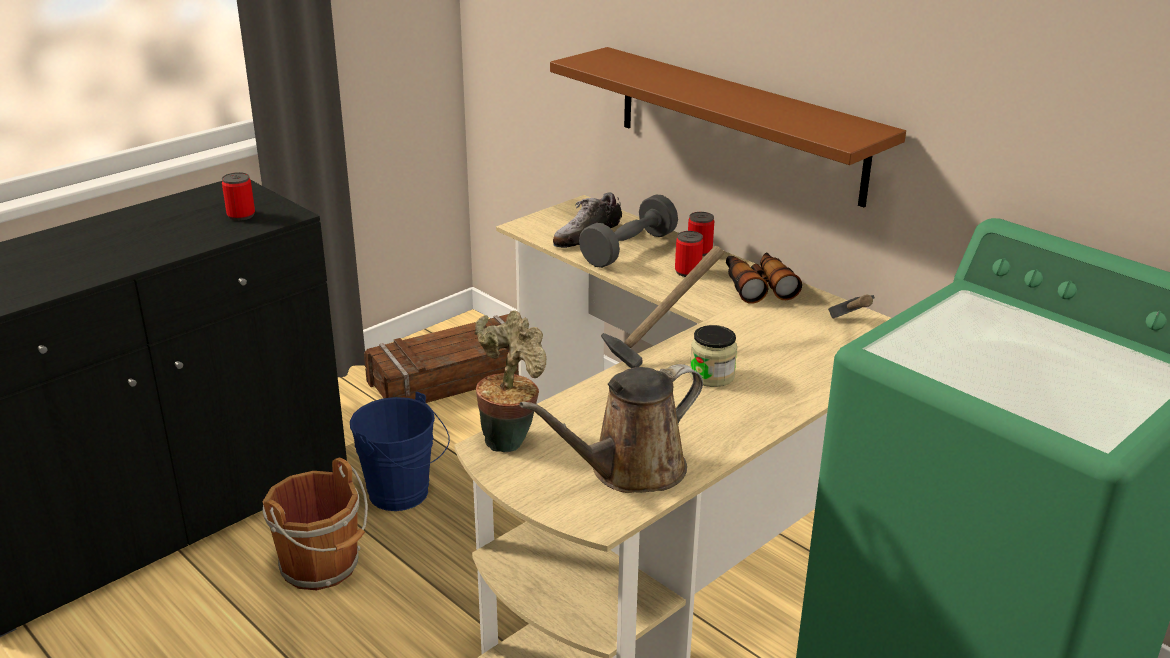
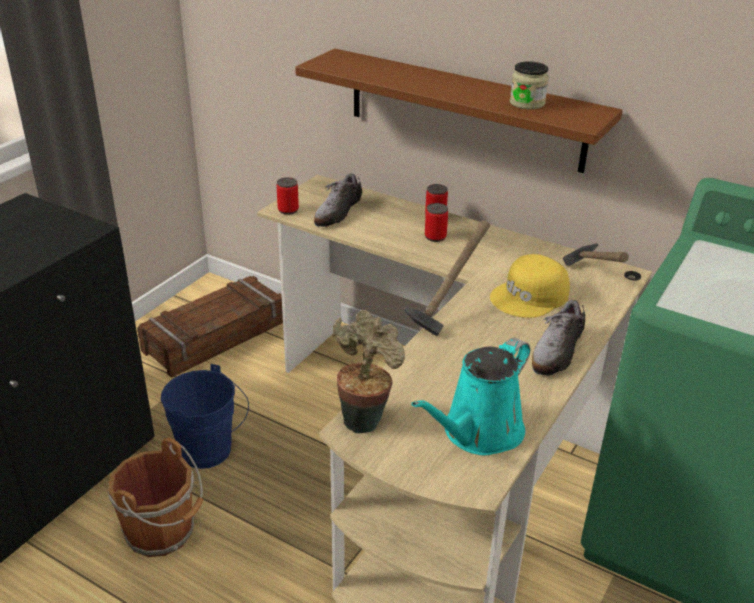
camera: 15 degrees left, 5 degrees up
can [222,172,255,221] -> can moved to [276,177,299,215]
brown watering can [519,364,703,493] -> turquoise watering can [411,338,530,456]
grey dumbbell [579,194,678,268] -> none
jar [690,325,737,387] -> jar moved to [510,61,549,110]
binoculars [726,253,802,304] -> none
none -> yellow cap [490,254,570,318]
none -> shoe [532,300,590,376]

